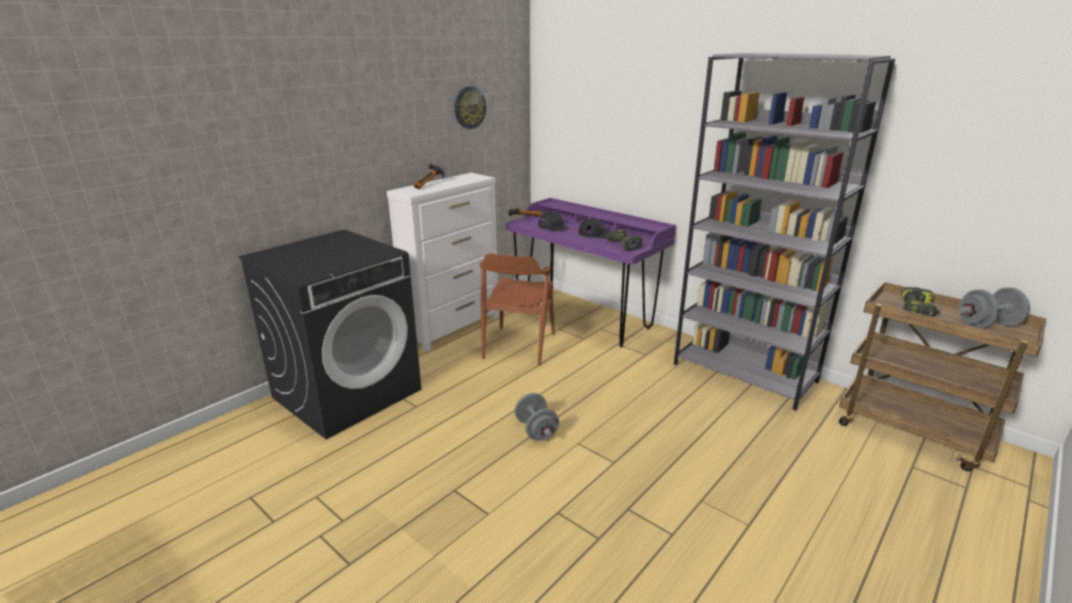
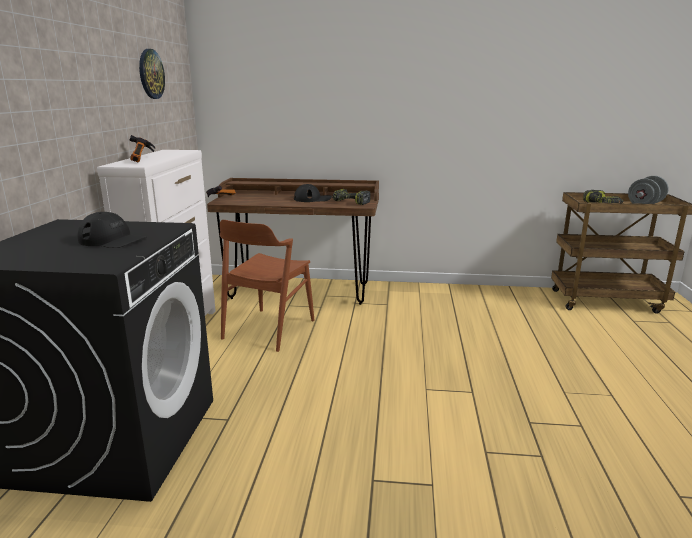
camera: 35 degrees left, 5 degrees down
brown chair [480,253,555,366] -> brown chair turned 45 degrees clockwise [220,220,315,352]
purple desk [506,198,676,347] -> brown desk [207,178,379,305]
grey dumbbell [514,393,559,441] -> none
black cap [539,211,569,232] -> black cap moved to [77,212,147,248]
grey bookcase [674,53,895,411] -> none

